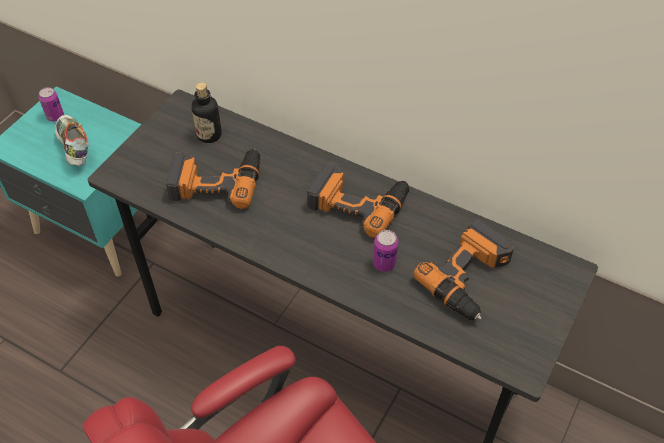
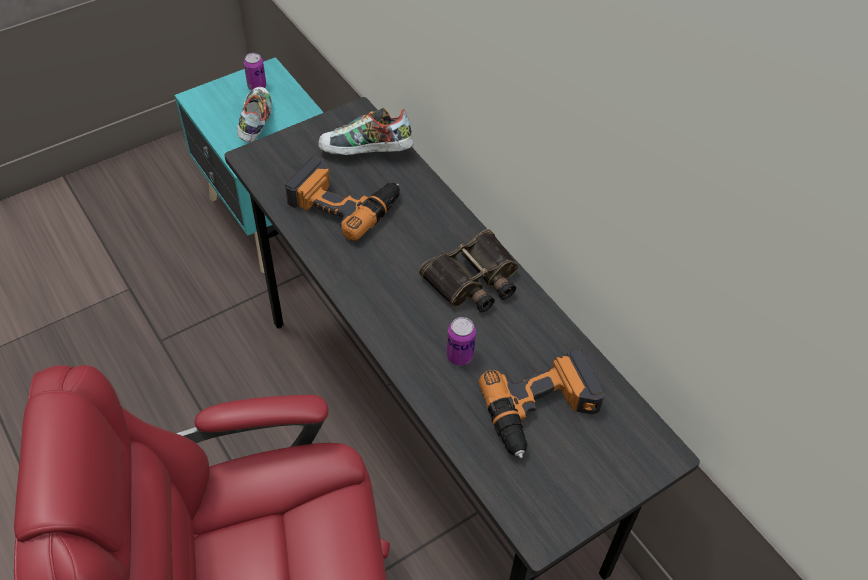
camera: 25 degrees right, 0 degrees up
bottle [191,83,222,143] -> shoe [318,108,414,155]
power drill [307,162,409,238] -> binoculars [419,229,518,312]

